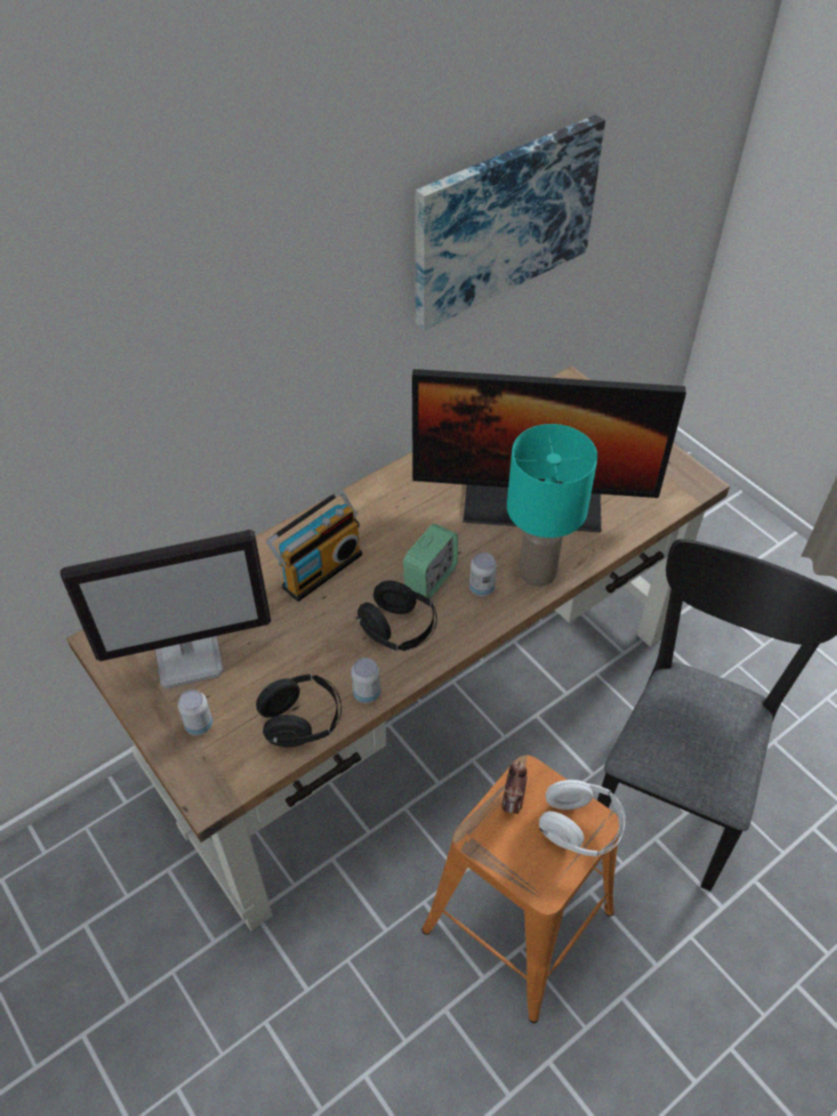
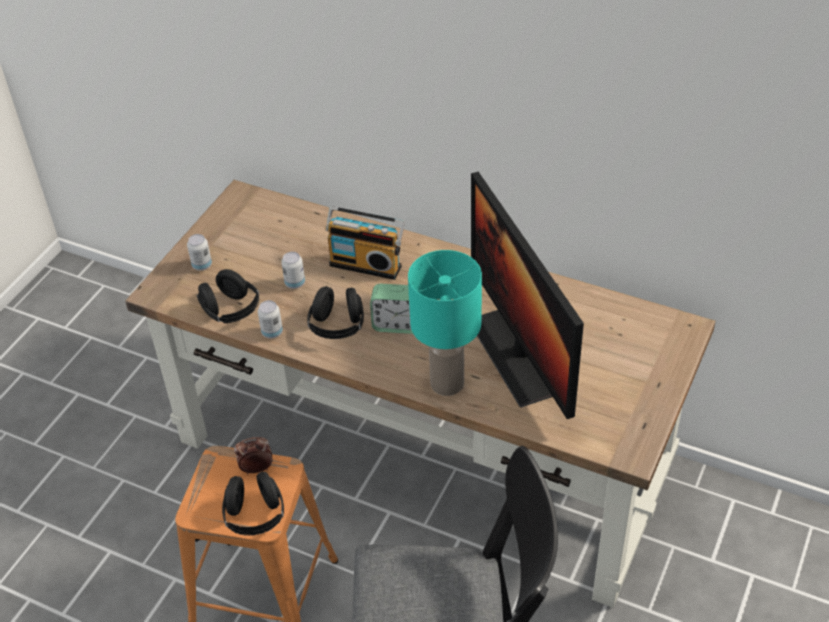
camera: 65 degrees right, 5 degrees down
monitor [60,530,271,689] -> none
picture [415,115,605,331] -> none
can [469,553,497,596] -> can moved to [281,252,305,289]
white headphones [539,780,625,857] -> black headphones [222,472,284,536]

